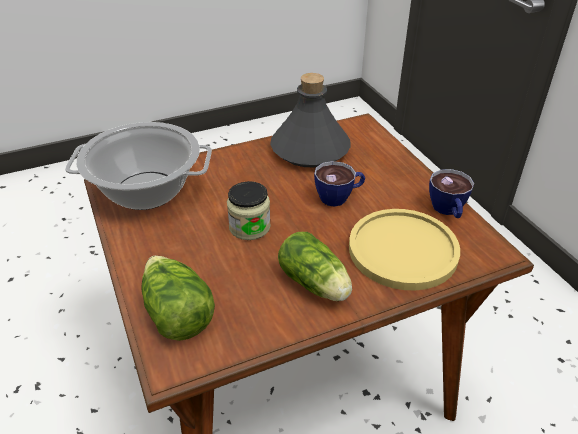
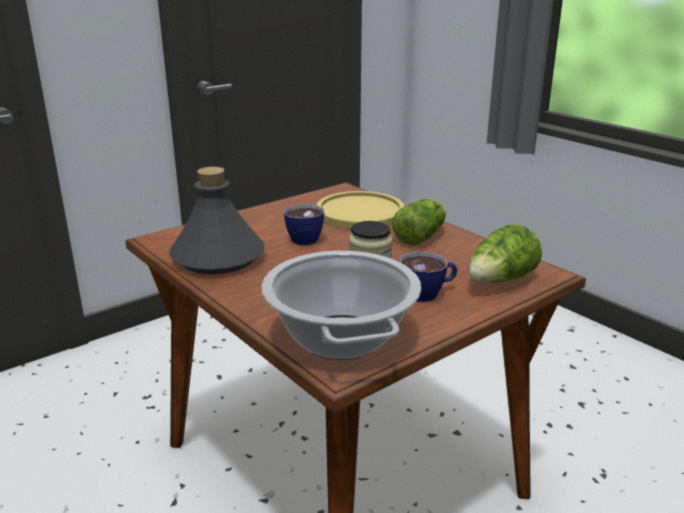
camera: 105 degrees left, 15 degrees down
cup [429,169,474,218] -> cup moved to [400,252,458,302]

